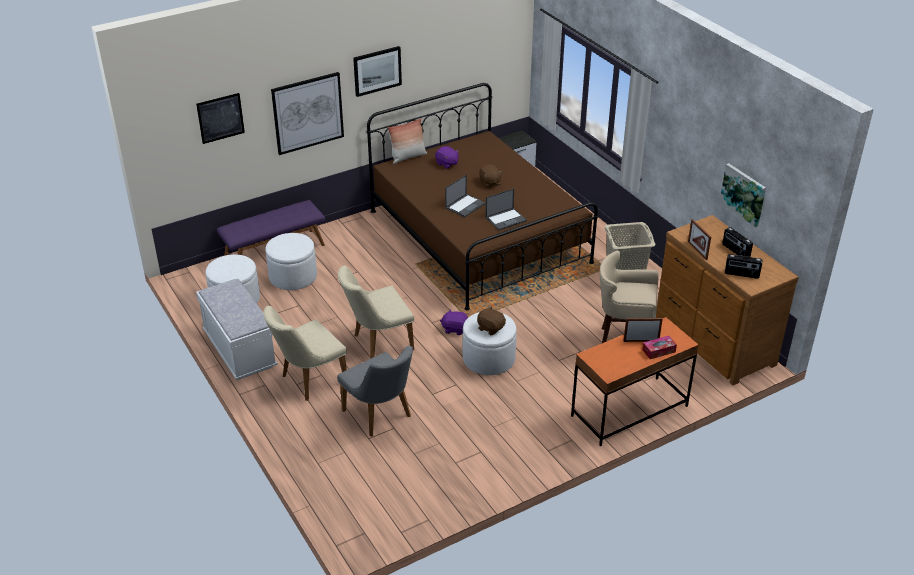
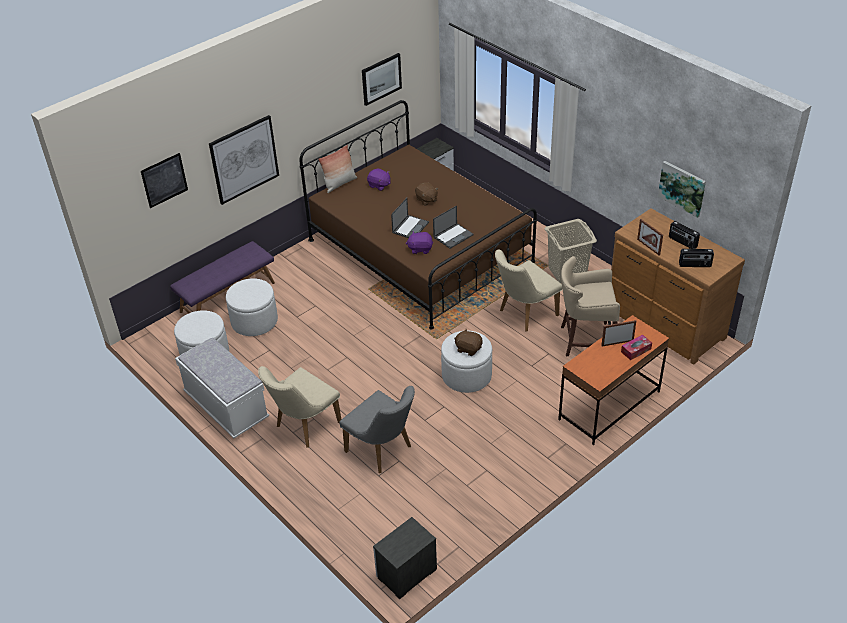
camera: 10 degrees left, 5 degrees up
beige chair [338,266,414,359] -> beige chair moved to [495,250,562,332]
picture [353,46,402,97] -> picture moved to [362,53,402,106]
purple plush toy [440,310,468,335] -> purple plush toy moved to [406,231,433,254]
none -> nightstand [373,517,437,599]

